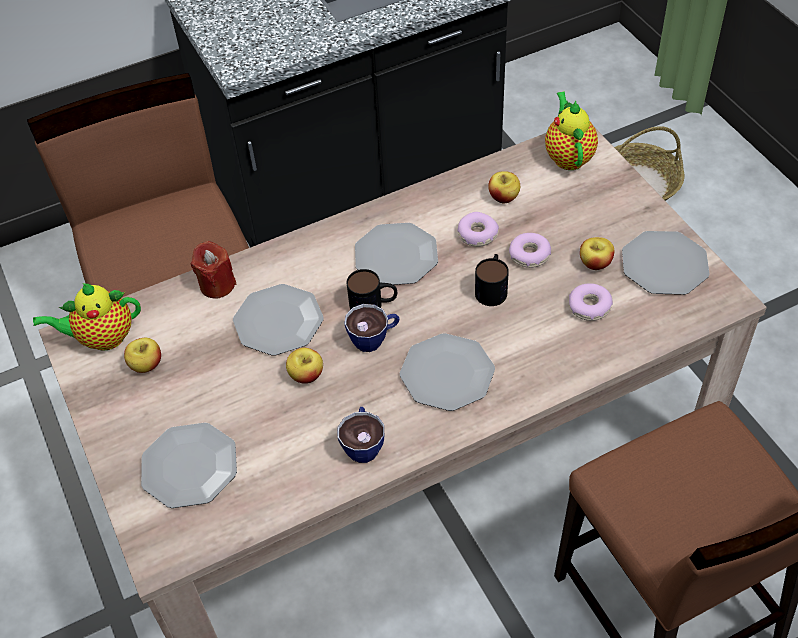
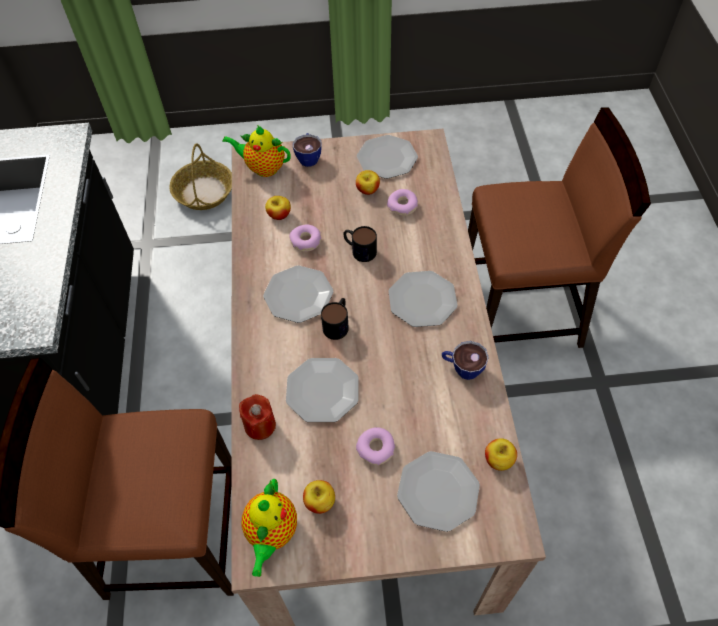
camera: 70 degrees left, 5 degrees up
apple [286,348,323,384] -> apple moved to [485,438,517,471]
cup [344,304,399,352] -> cup moved to [293,133,321,167]
donut [509,233,551,268] -> donut moved to [356,427,395,465]

